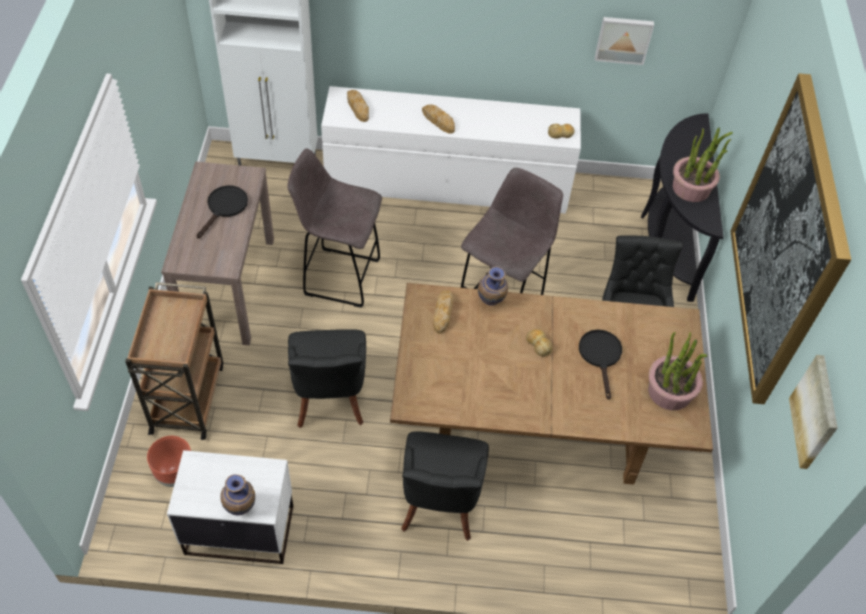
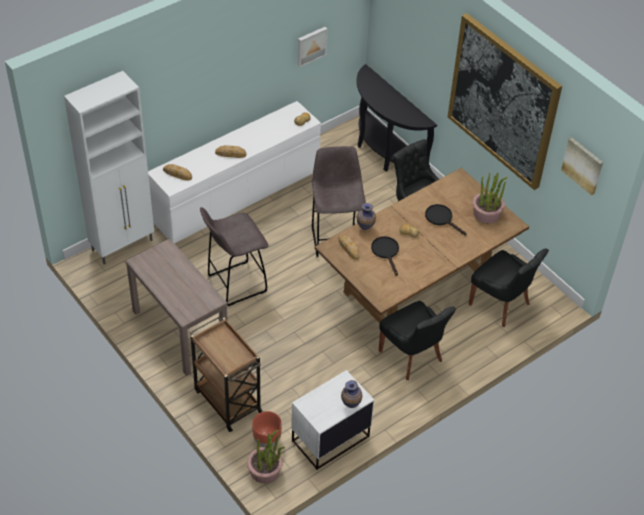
camera: 40 degrees left, 5 degrees down
black frying pan [196,186,248,238] -> black frying pan moved to [371,236,399,276]
black chair [288,329,366,428] -> black chair moved to [469,248,549,327]
potted plant [673,127,733,202] -> potted plant moved to [247,430,285,484]

